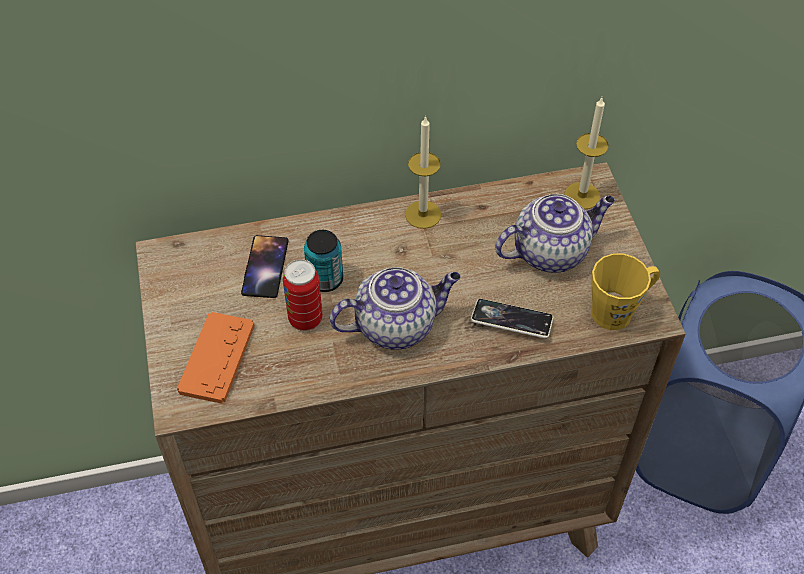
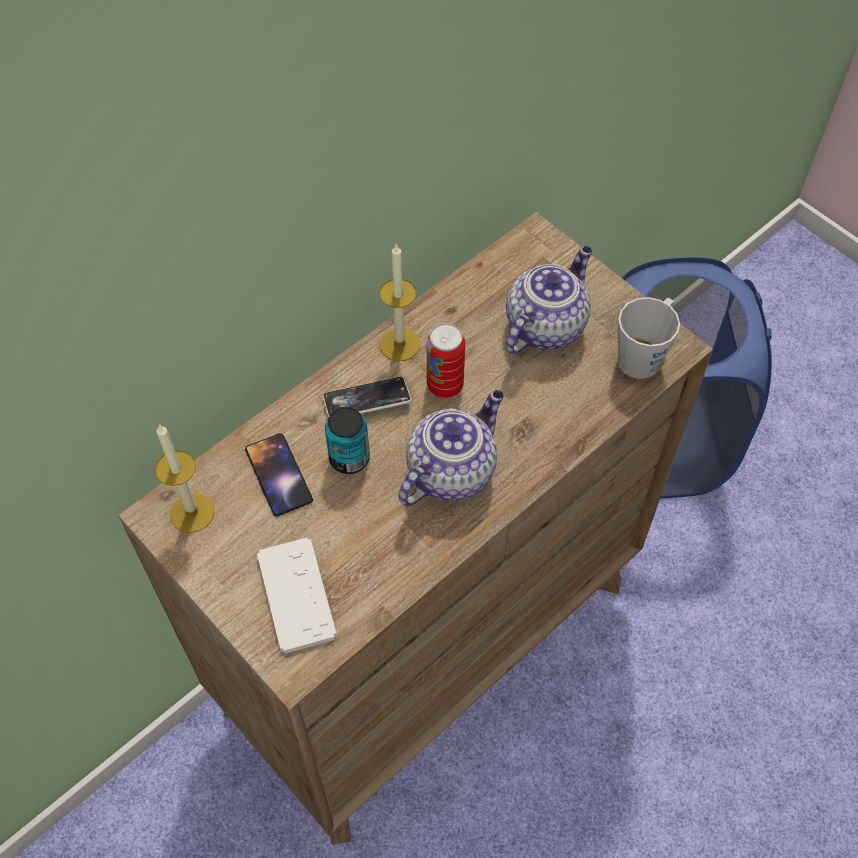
camera: 30 degrees left, 5 degrees up
orange game controller [177,312,255,404] -> white game controller [257,538,337,654]
can [283,259,323,331] -> can moved to [427,323,465,398]
phone [471,299,553,338] -> phone moved to [322,377,412,418]
candle [564,98,609,209] -> candle moved to [155,424,215,533]
yellow mug [591,254,660,330] -> grey mug [617,297,680,379]

